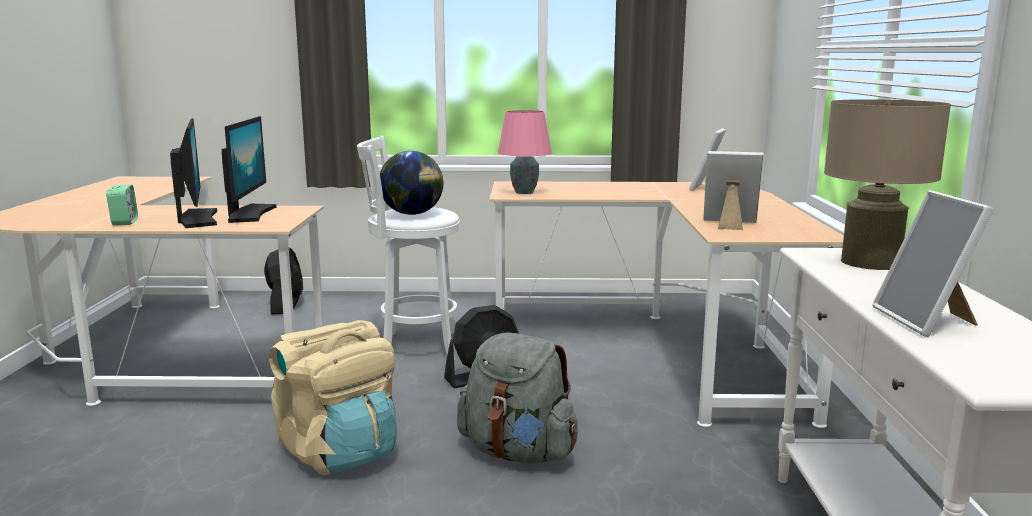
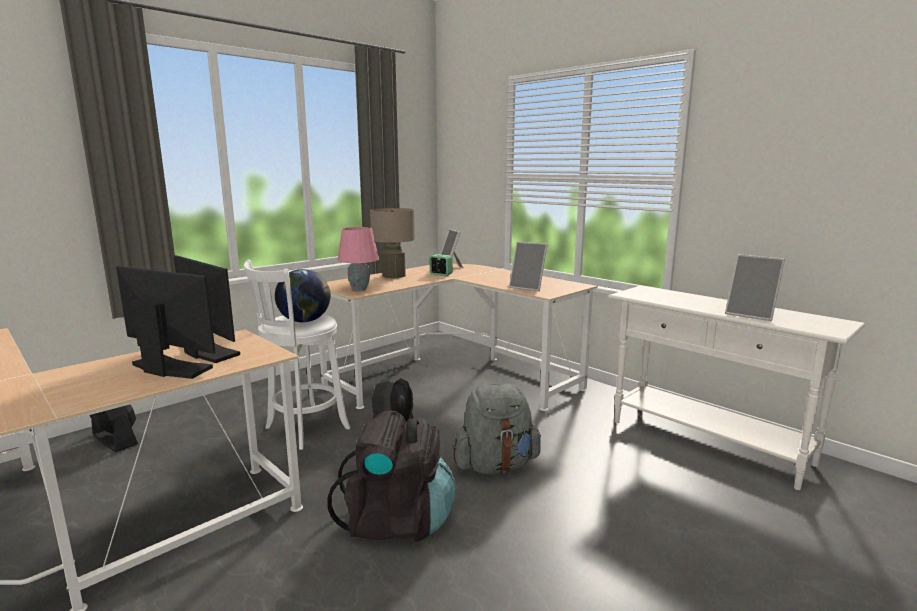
camera: 45 degrees left, 0 degrees up
alarm clock [106,184,138,225] -> alarm clock moved to [429,254,453,276]
beige backpack [269,320,397,475] -> black backpack [328,410,456,542]
picture frame [703,151,764,230] -> picture frame turned 120 degrees counterclockwise [509,242,547,291]
beige table lamp [824,99,951,270] -> beige table lamp moved to [370,208,415,278]

